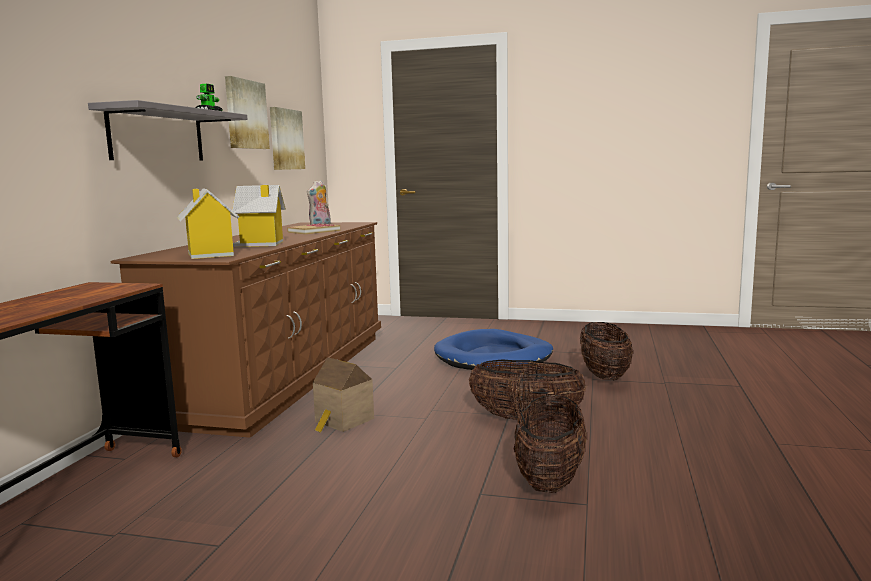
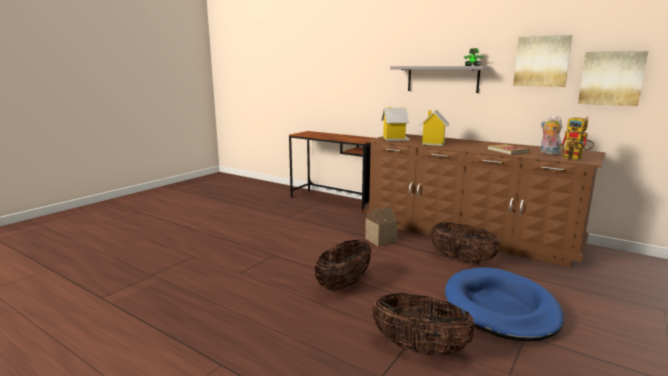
camera: 110 degrees right, 5 degrees up
basket [514,395,587,493] -> basket moved to [429,223,500,264]
none -> toy robot [560,117,594,161]

